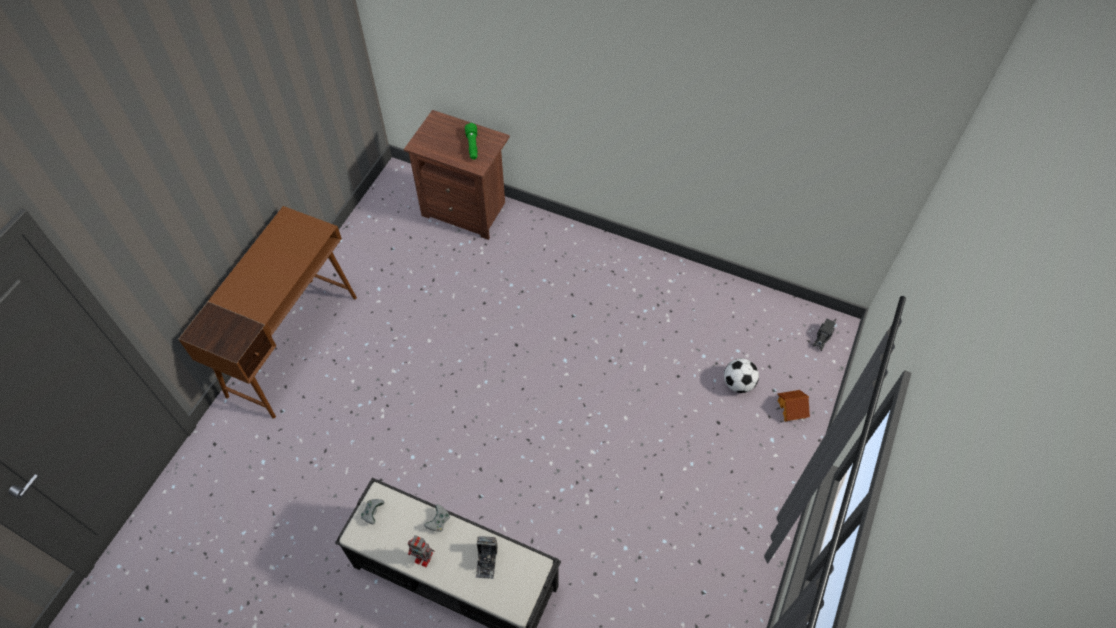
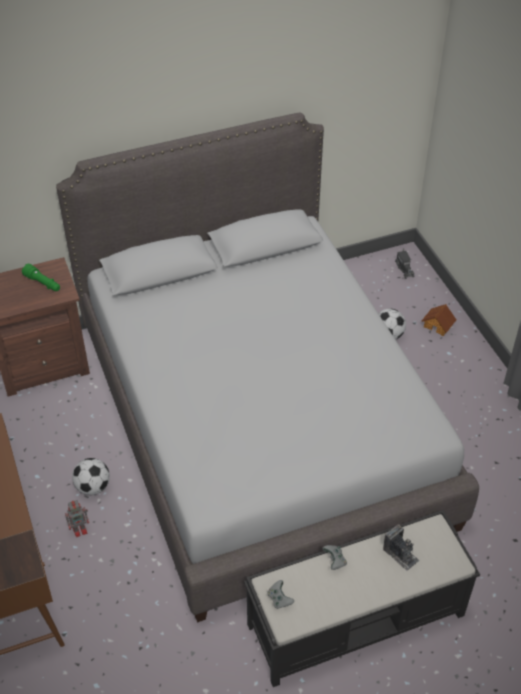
camera: 45 degrees left, 10 degrees down
toy robot [408,535,435,567] -> toy robot moved to [65,500,89,537]
none -> grey bed [56,112,479,623]
none -> football [72,458,110,495]

